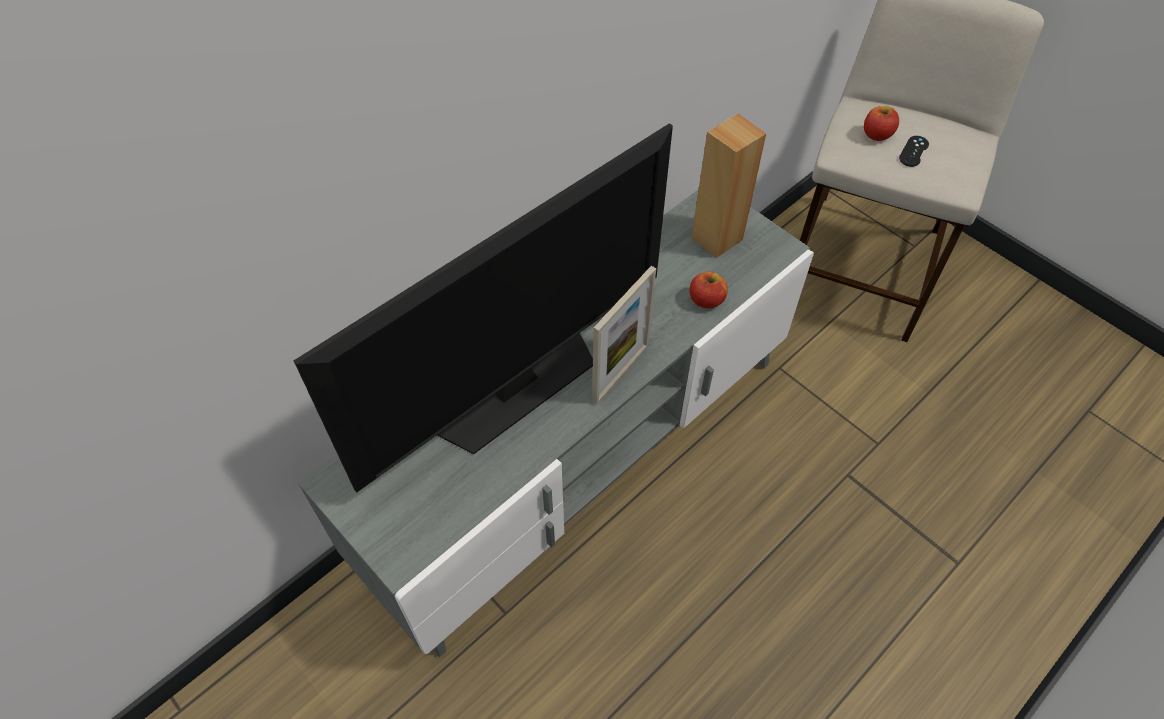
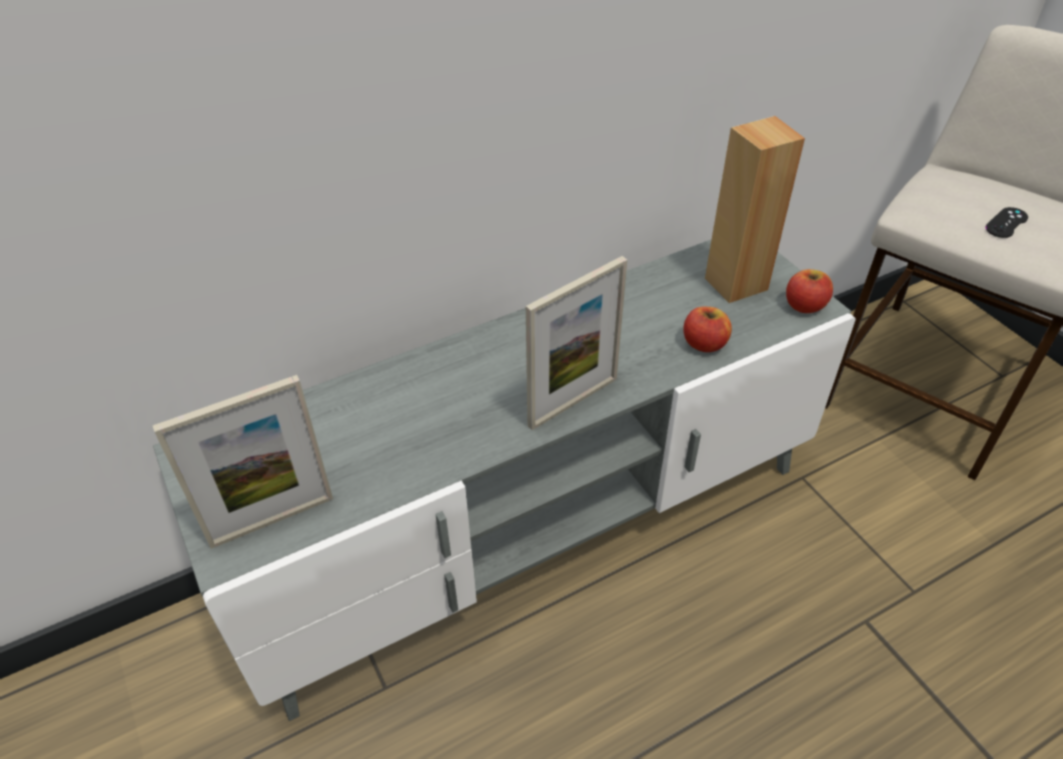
camera: 15 degrees right, 10 degrees down
television [294,123,673,492] -> none
apple [864,106,899,141] -> apple moved to [786,269,833,313]
none -> picture frame [153,375,333,549]

